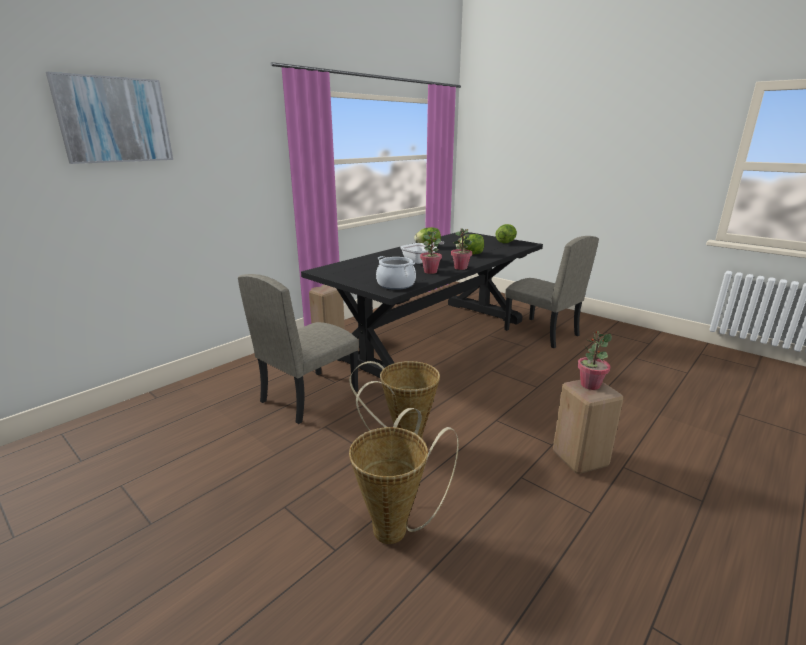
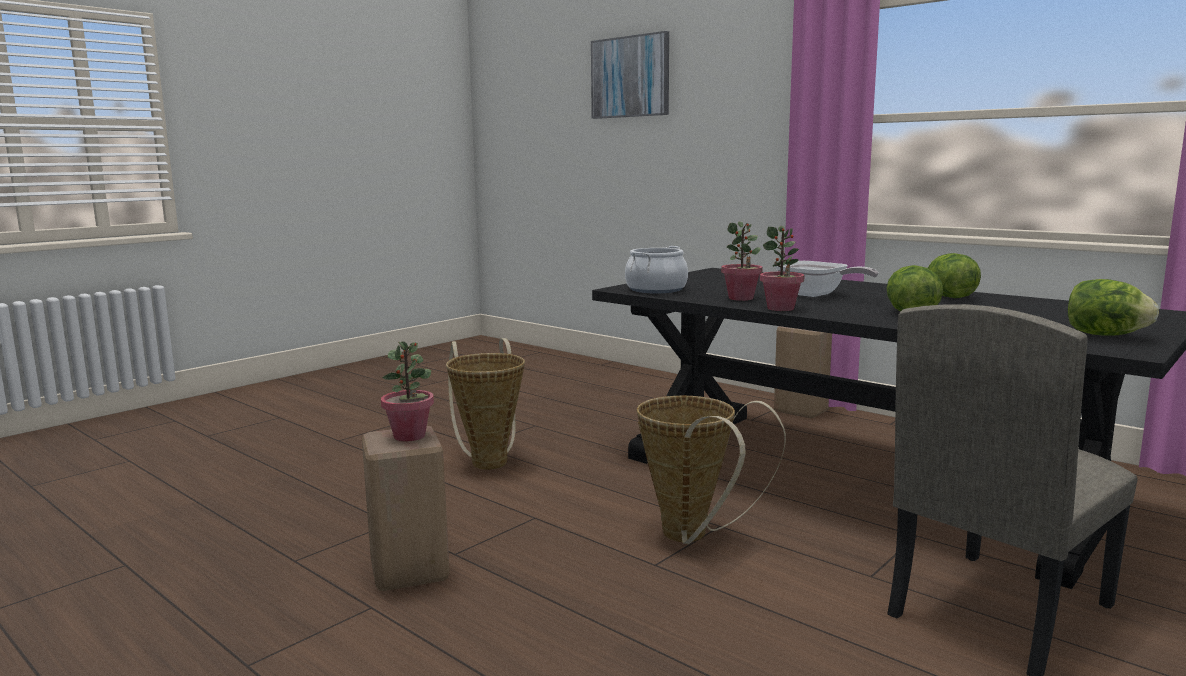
camera: 90 degrees right, 10 degrees down
beige chair [238,274,359,424] -> none
basket [349,408,459,544] -> basket moved to [637,396,786,544]

